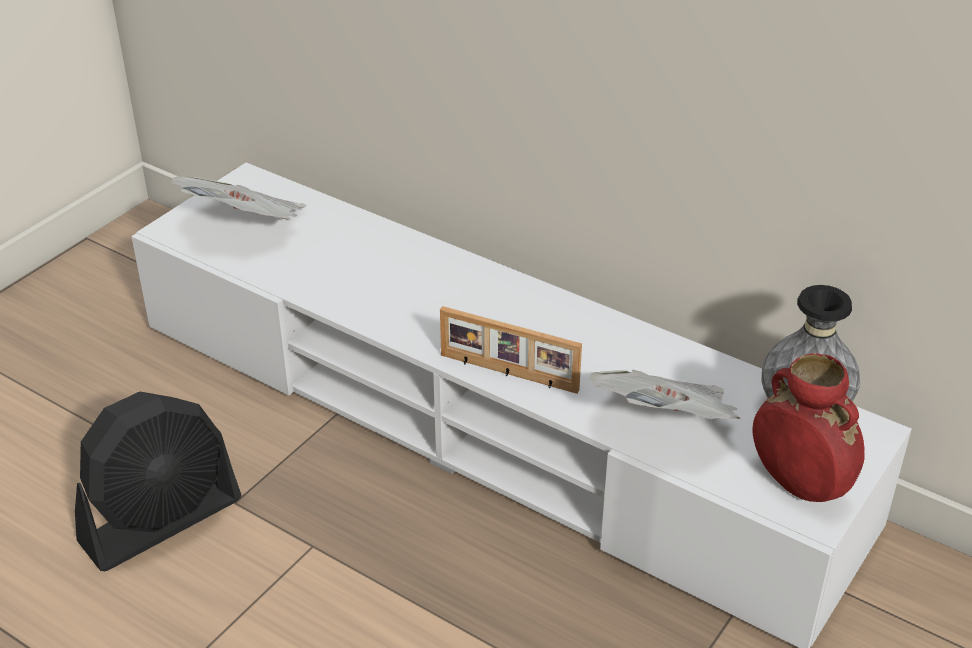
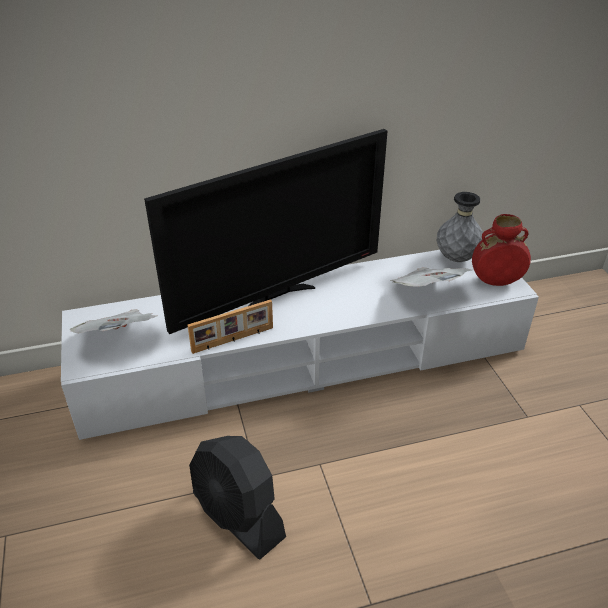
camera: 50 degrees left, 0 degrees up
black fan [75,391,242,571] -> black fan turned 135 degrees clockwise [189,436,286,559]
picture frame [440,306,582,394] -> picture frame moved to [187,299,273,354]
none -> television [144,129,388,334]

